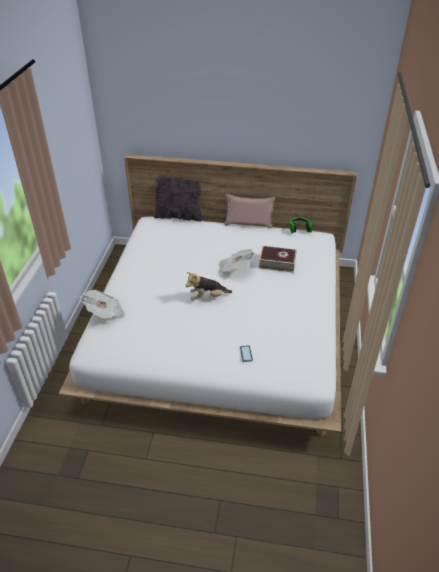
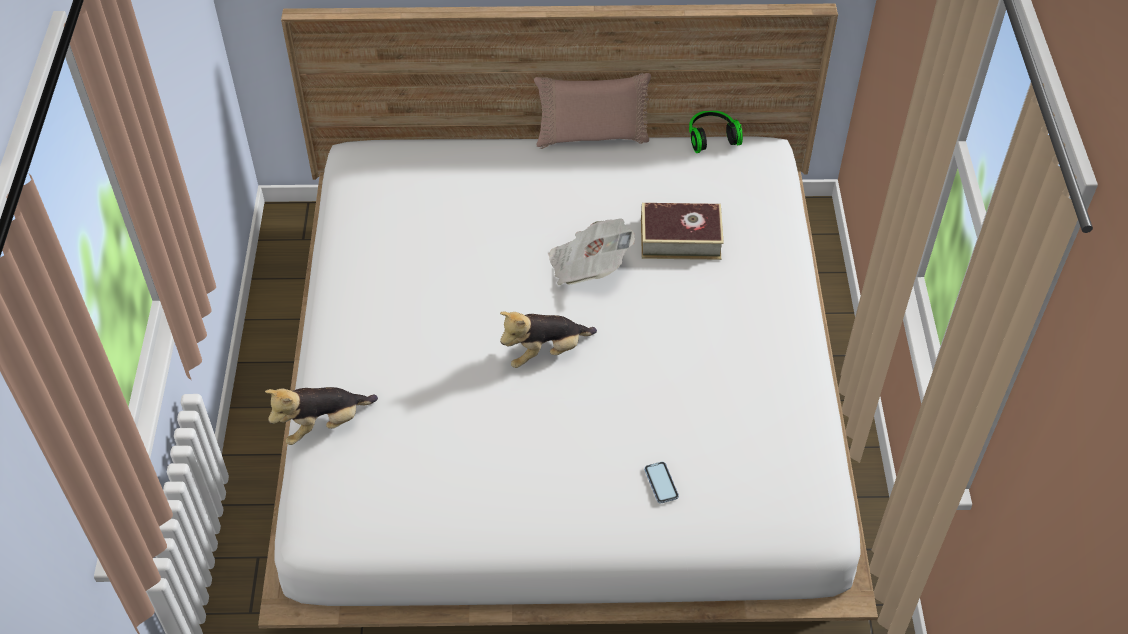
camera: 10 degrees left, 10 degrees up
newspaper [80,290,126,319] -> plush toy [265,387,378,445]
black pillow [154,175,202,222] -> none

